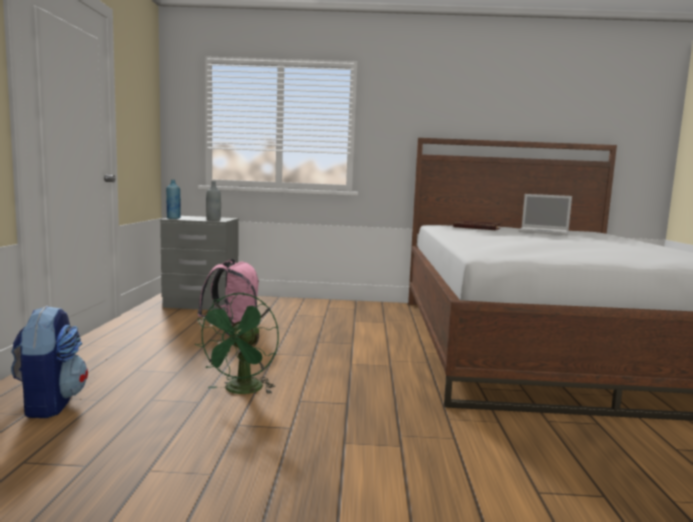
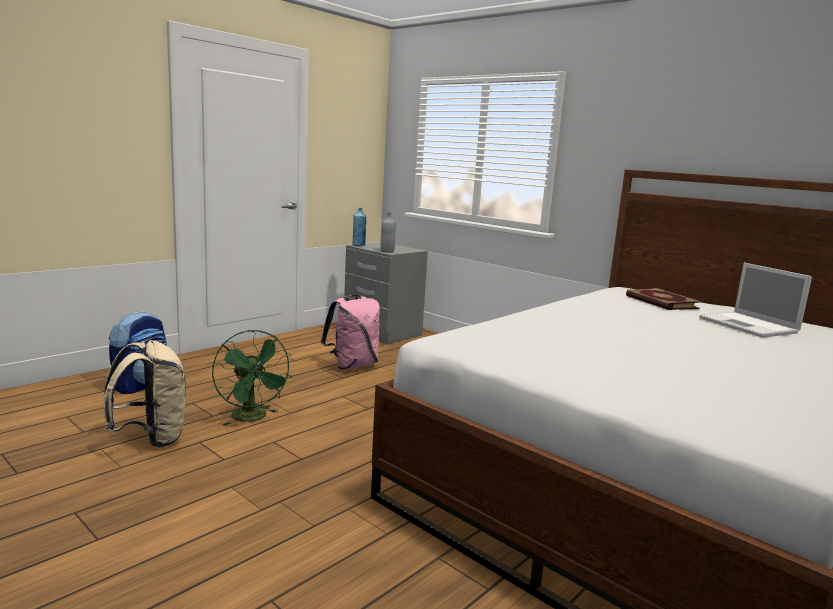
camera: 40 degrees right, 5 degrees up
green fan [195,293,279,394] -> green fan turned 90 degrees counterclockwise [212,330,292,426]
none -> beige backpack [104,340,186,448]

